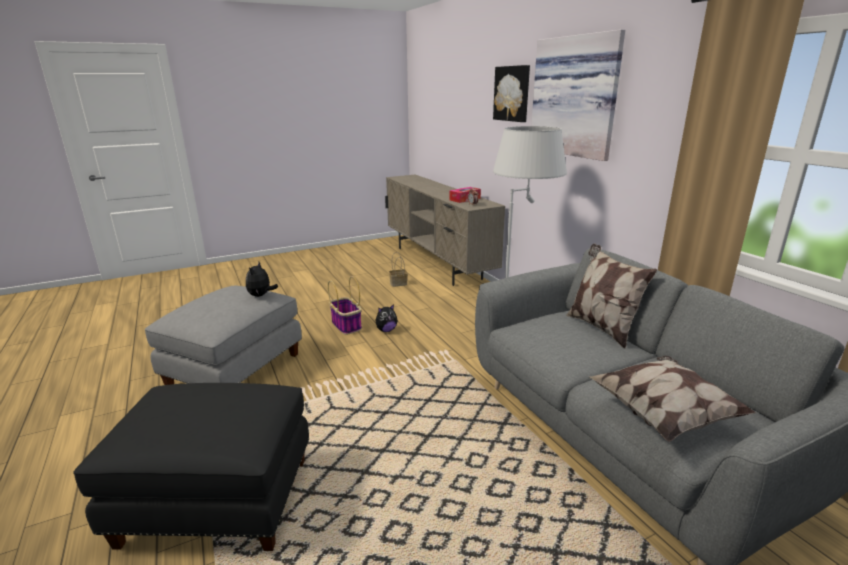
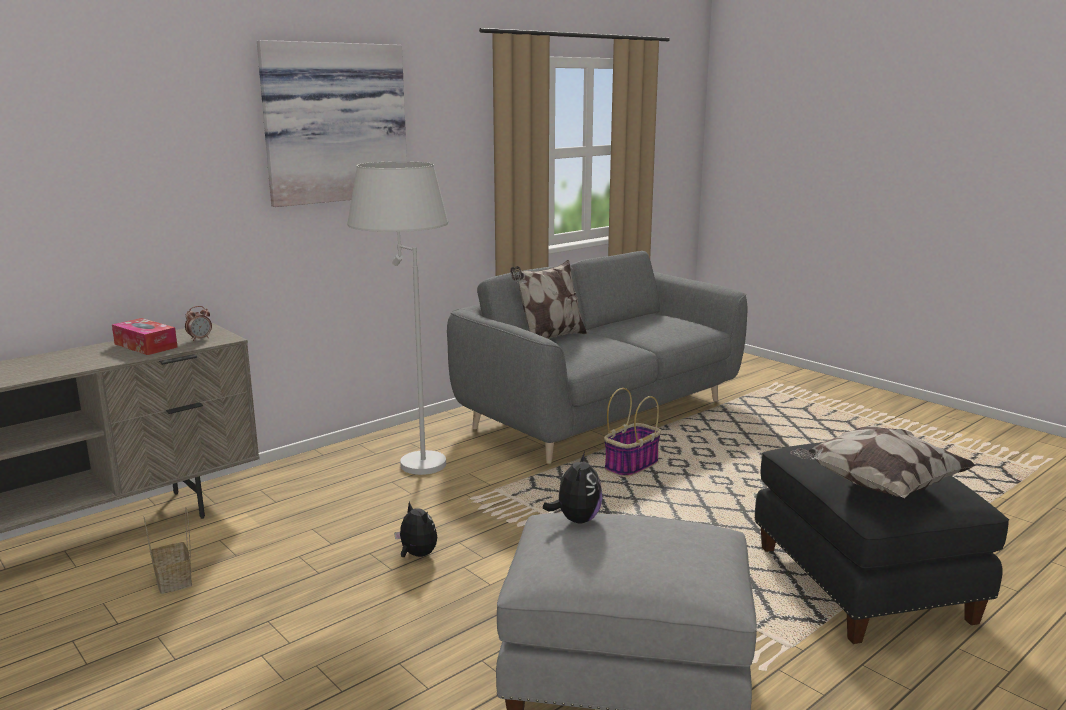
camera: 105 degrees left, 5 degrees down
plush toy [246,262,278,297] -> plush toy turned 75 degrees counterclockwise [543,452,602,523]
basket [328,276,362,335] -> basket moved to [604,388,661,477]
picture [493,65,530,122] -> none
pillow [589,356,756,442] -> pillow moved to [790,425,977,498]

